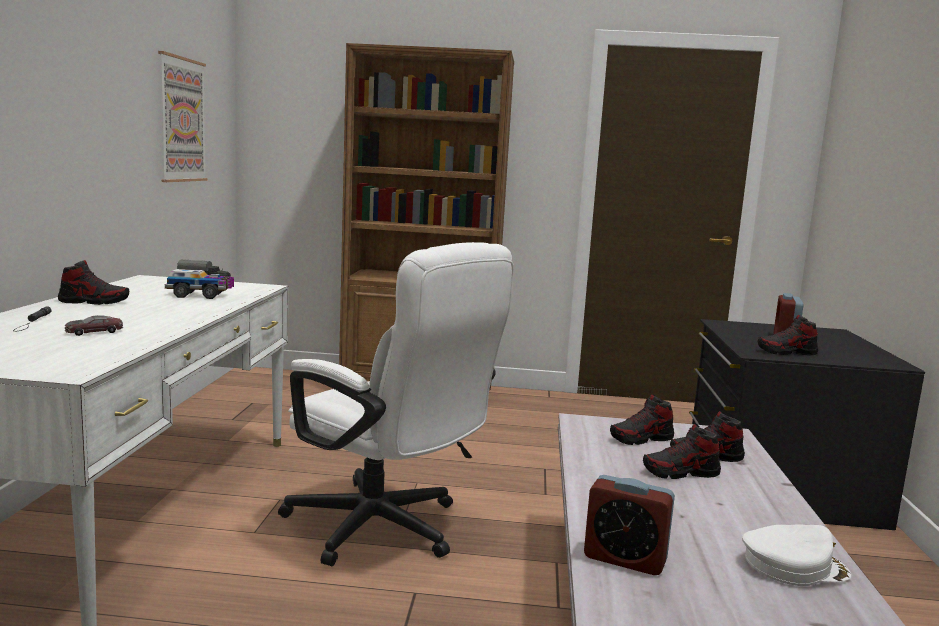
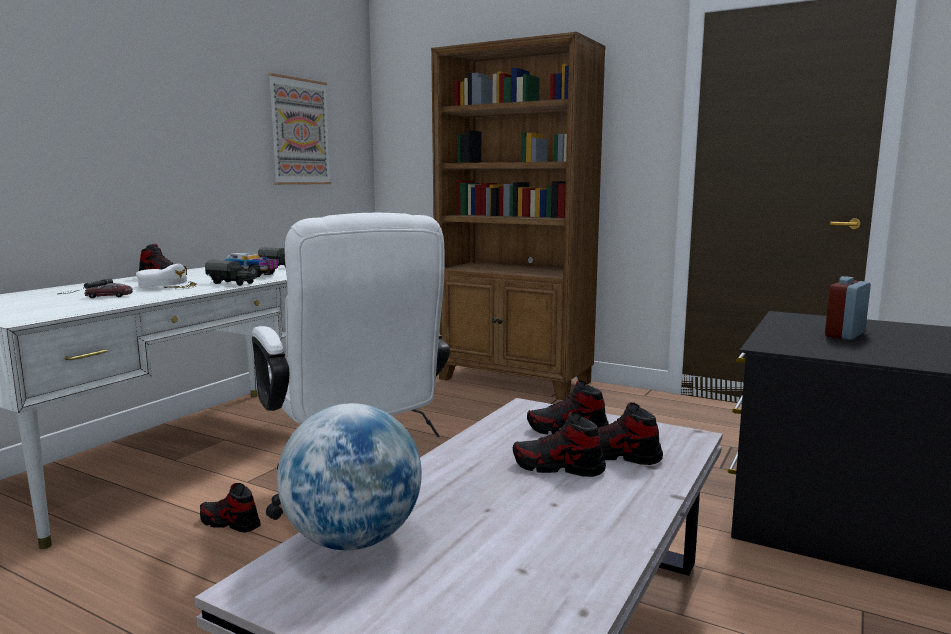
camera: 25 degrees right, 0 degrees up
alarm clock [584,475,675,575] -> globe [277,403,422,550]
white cap [742,524,852,586] -> white cap moved to [136,264,198,289]
shoe [758,315,818,355] -> shoe moved to [200,483,260,533]
none -> toy truck [205,259,256,286]

